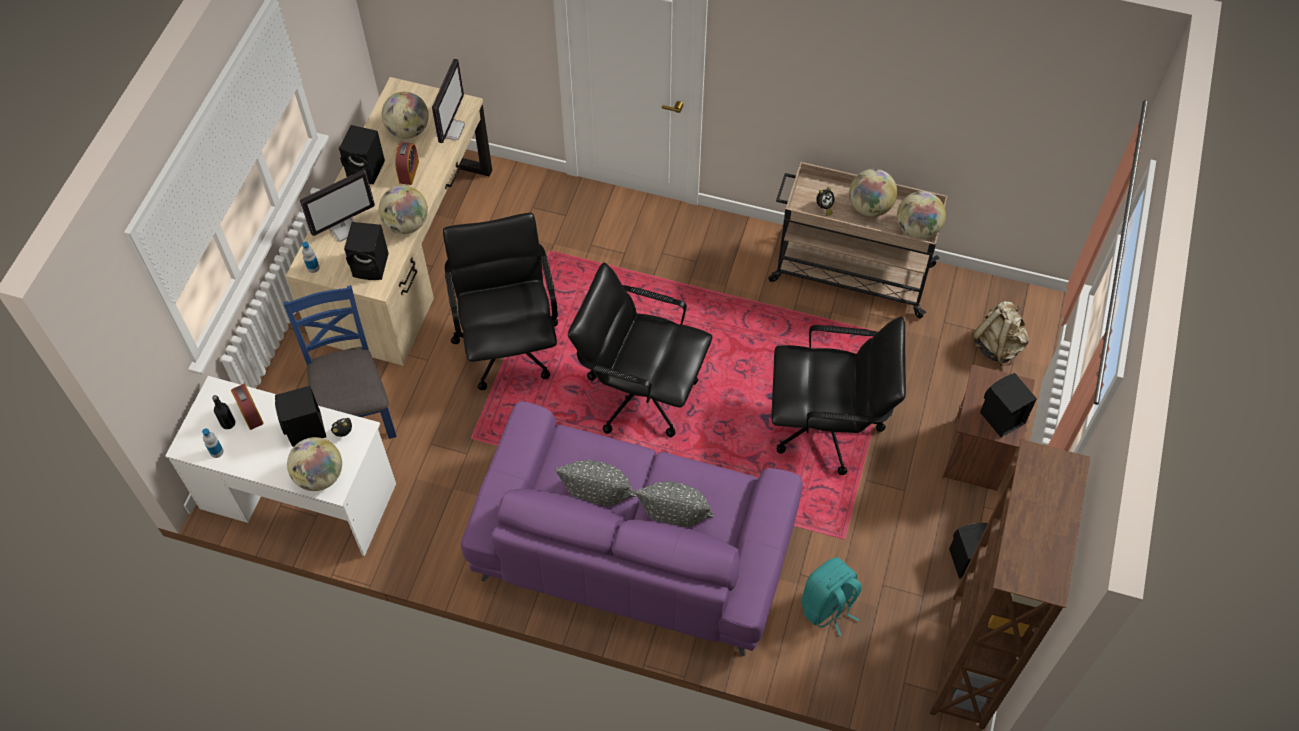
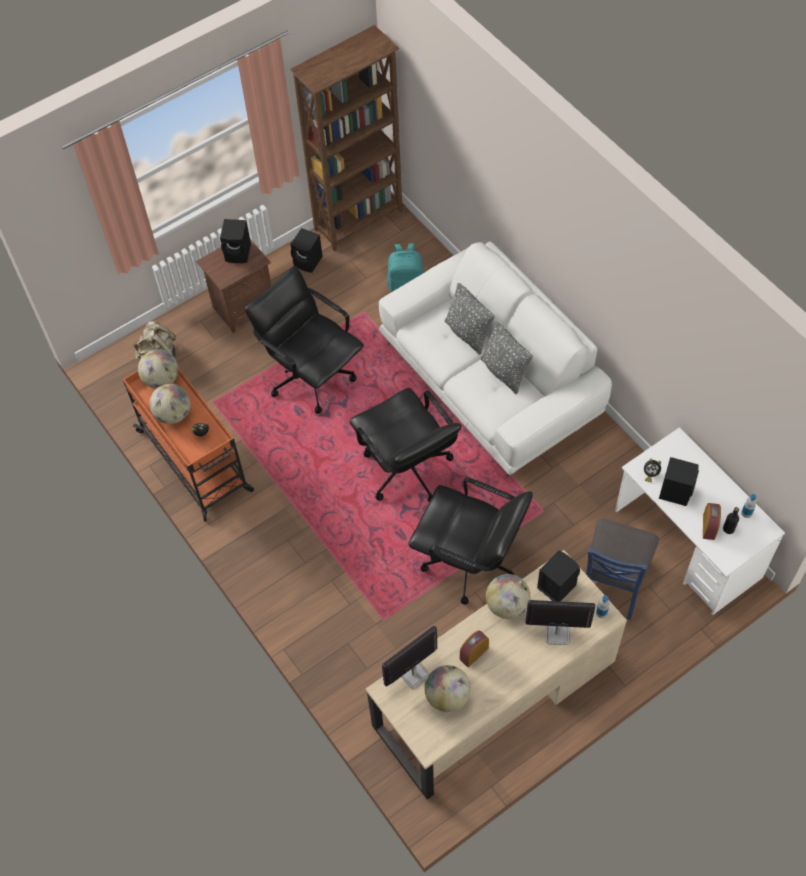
camera: 140 degrees left, 0 degrees up
globe [287,437,342,491] -> none
black speaker [339,125,385,184] -> none
black office chair [443,213,558,390] -> black office chair turned 90 degrees counterclockwise [408,477,533,605]
purple sofa [461,401,803,656] -> white sofa [379,241,612,478]
beige cart [768,162,948,319] -> orange cart [123,368,254,521]

